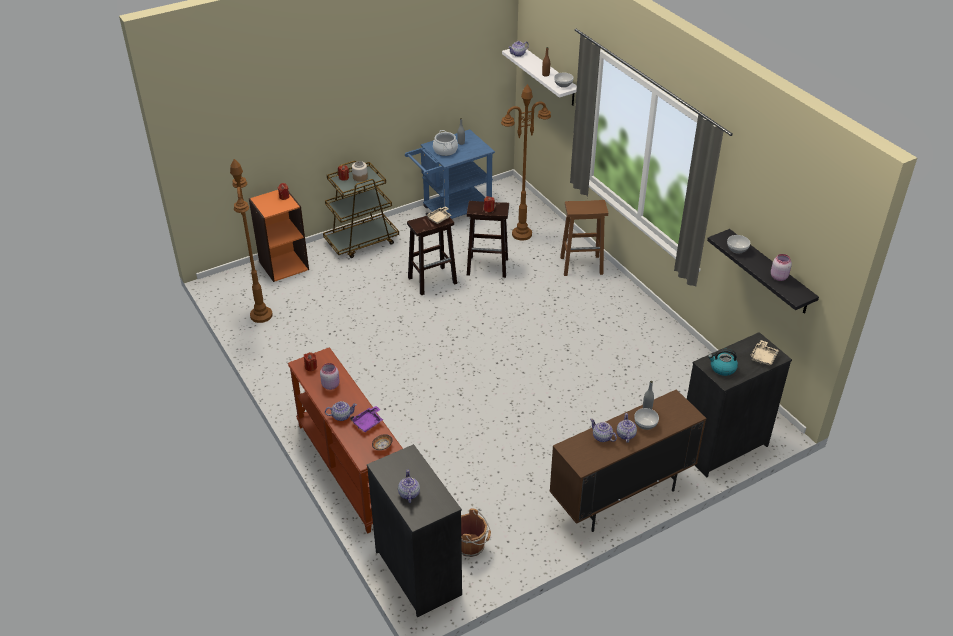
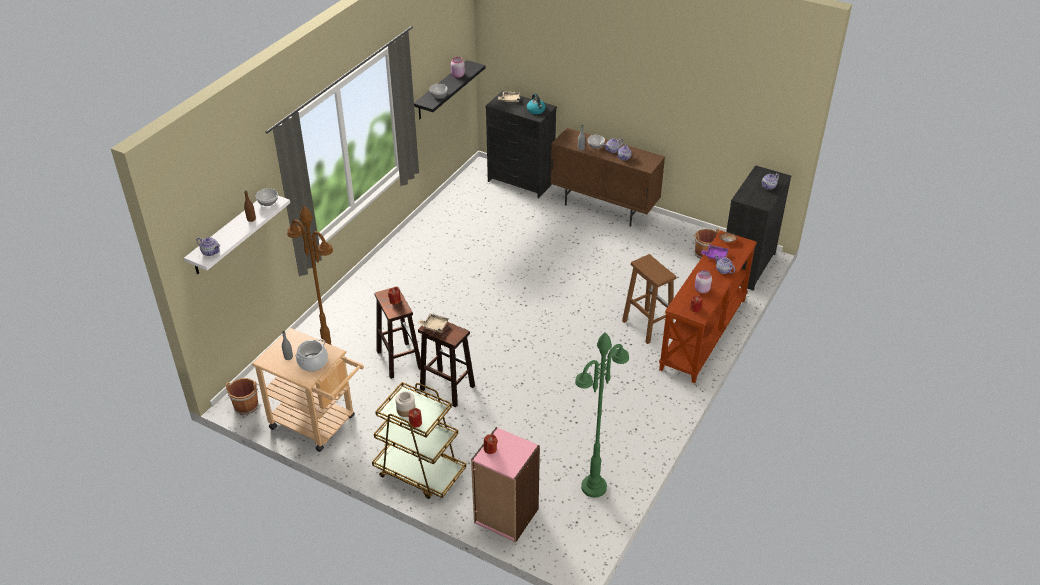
camera: 120 degrees left, 0 degrees up
brown floor lamp [230,159,273,323] -> green floor lamp [575,332,629,498]
orange bookcase [249,190,309,282] -> pink bookcase [471,427,540,542]
blue cart [405,129,495,219] -> beige cart [252,328,364,452]
brown stool [560,200,608,276] -> brown stool moved to [622,254,676,344]
none -> brown bucket [226,378,259,415]

